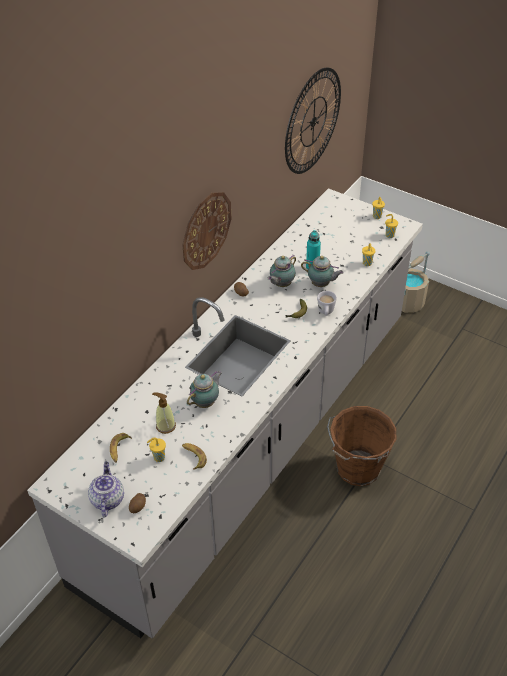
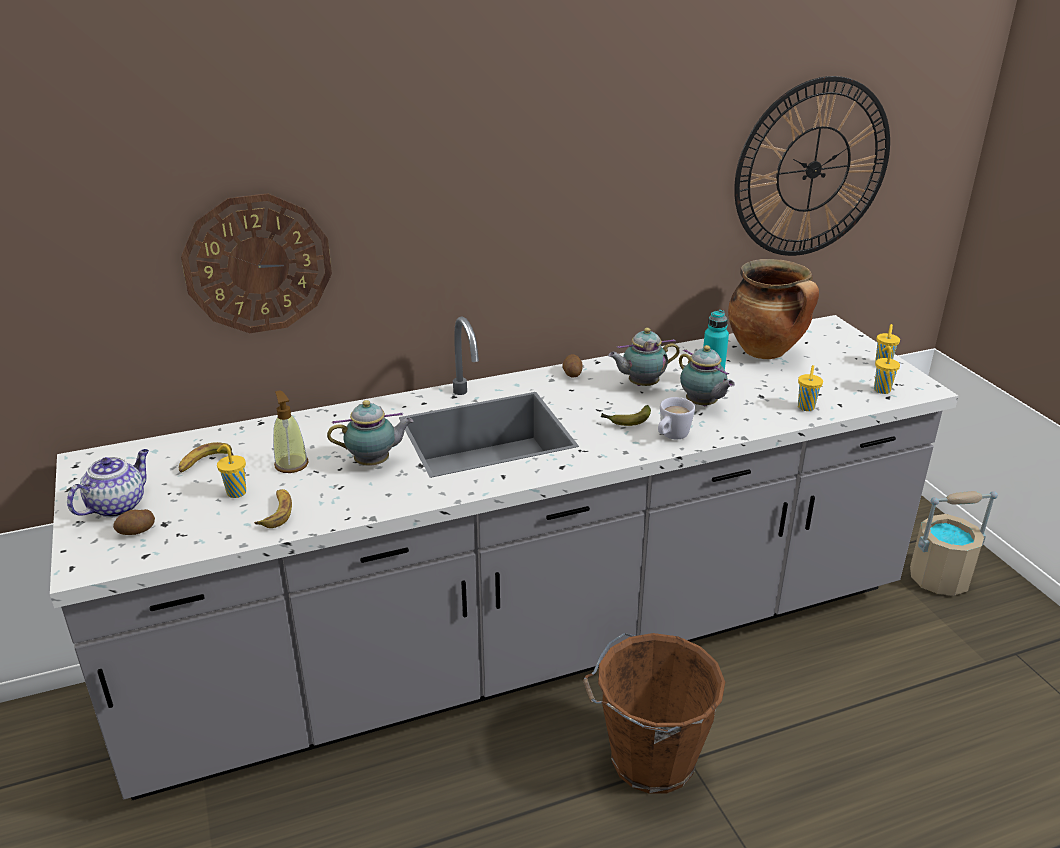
camera: 35 degrees right, 15 degrees down
wall clock [182,192,231,270] -> wall clock moved to [181,194,332,333]
none -> cooking pot [728,259,819,359]

